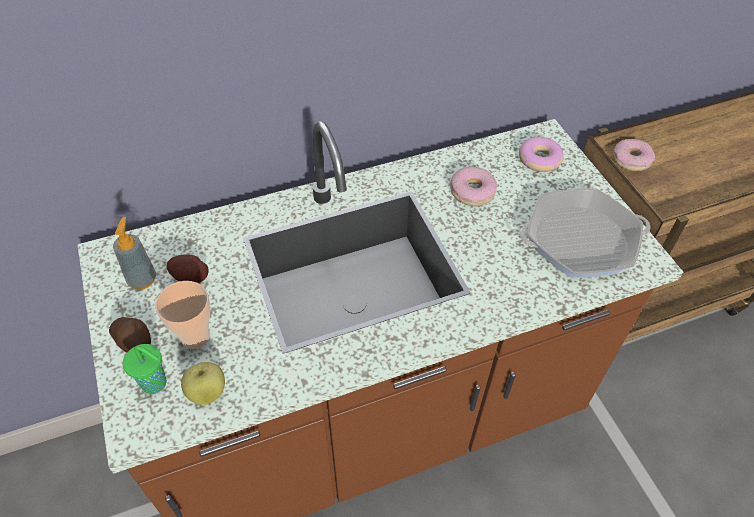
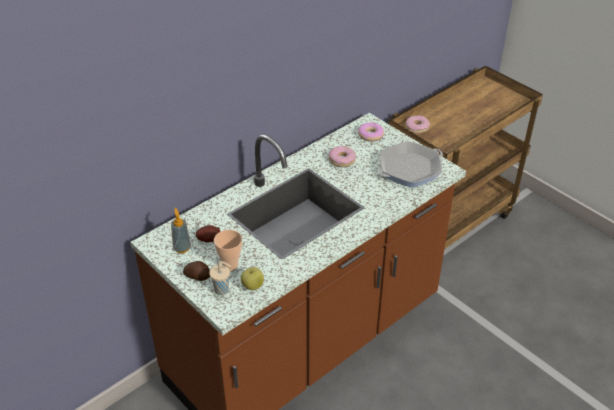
camera: 20 degrees left, 10 degrees down
green cup [123,344,167,394] -> beige cup [209,261,232,295]

